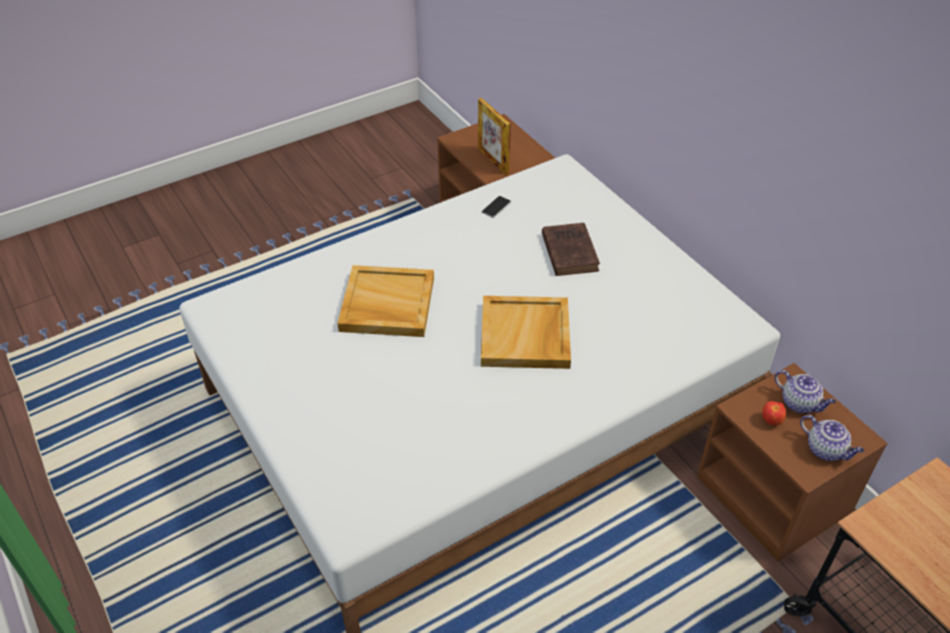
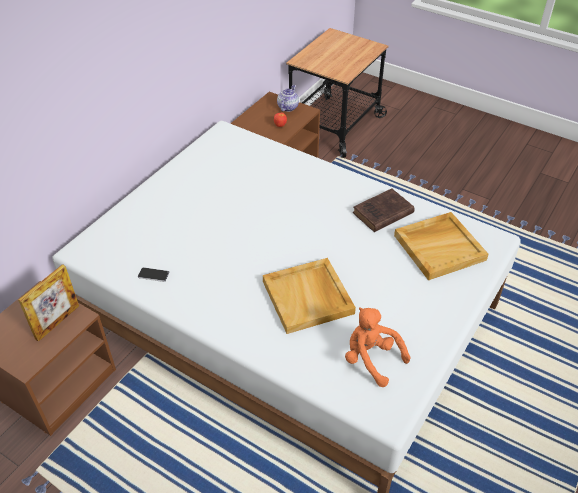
camera: 115 degrees left, 0 degrees up
beige tray [481,296,571,369] -> beige tray moved to [394,212,488,280]
brown book [542,223,600,276] -> brown book moved to [353,189,415,232]
teapot [775,370,836,413] -> none
none -> orange plush toy [345,307,410,387]

